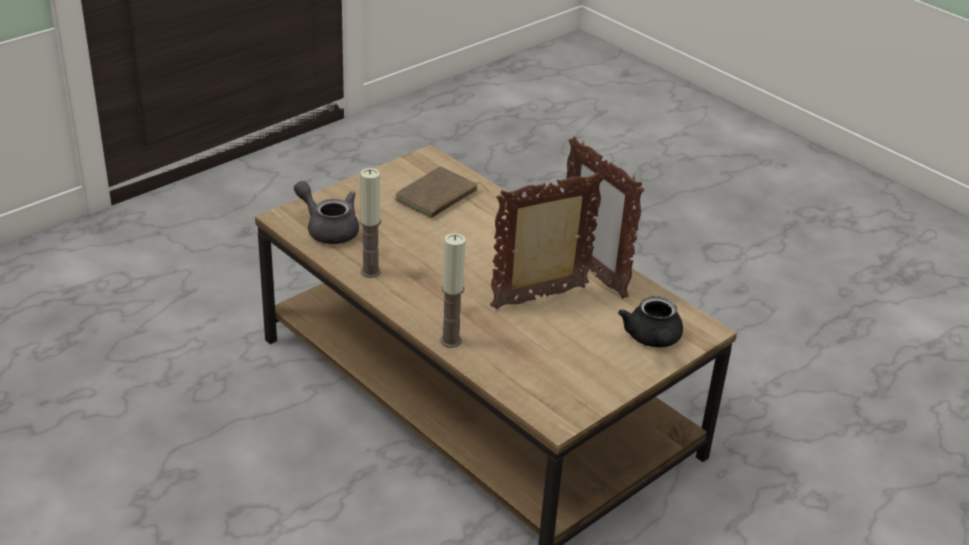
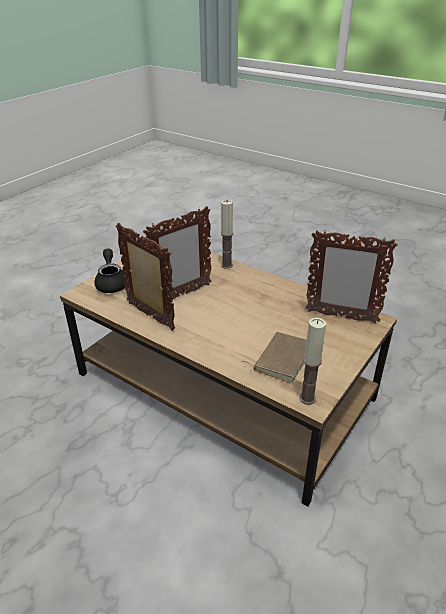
camera: 170 degrees right, 0 degrees up
grey teapot [294,181,359,244] -> picture frame [306,230,397,323]
candle [360,168,381,278] -> candle moved to [299,318,326,405]

